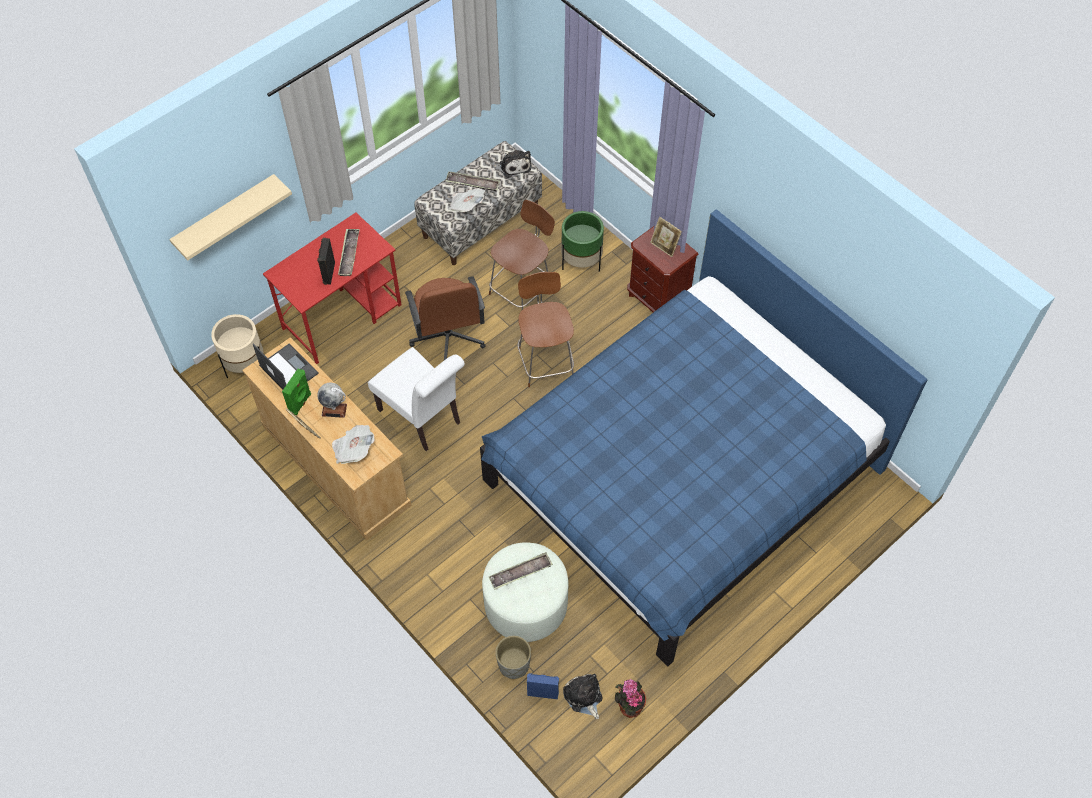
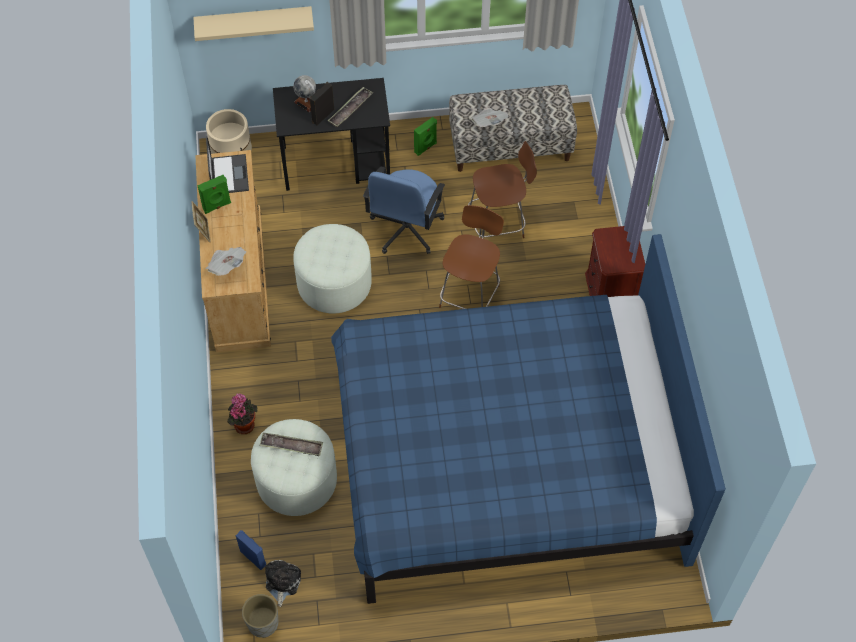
camera: 35 degrees right, 0 degrees up
red desk [263,213,402,364] -> black desk [273,78,390,191]
globe [317,383,347,418] -> globe moved to [293,75,316,112]
white chair [368,347,465,451] -> white ottoman [293,224,372,313]
brown office chair [405,276,486,360] -> blue office chair [363,167,445,254]
tray [445,171,500,192] -> none
grey planter [496,636,531,679] -> grey planter moved to [242,594,279,638]
plush toy [499,150,531,178] -> none
green planter [561,211,604,272] -> none
potted plant [615,679,646,718] -> potted plant moved to [227,393,258,434]
picture frame [650,217,682,257] -> none
none -> green speaker [414,117,437,156]

